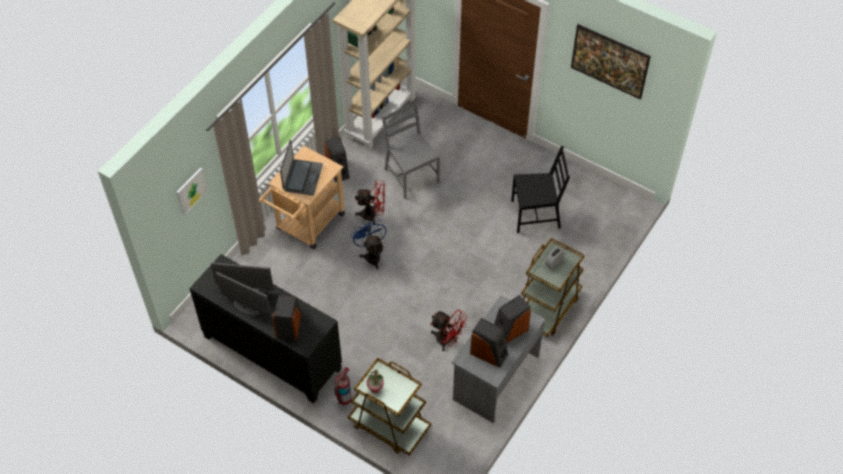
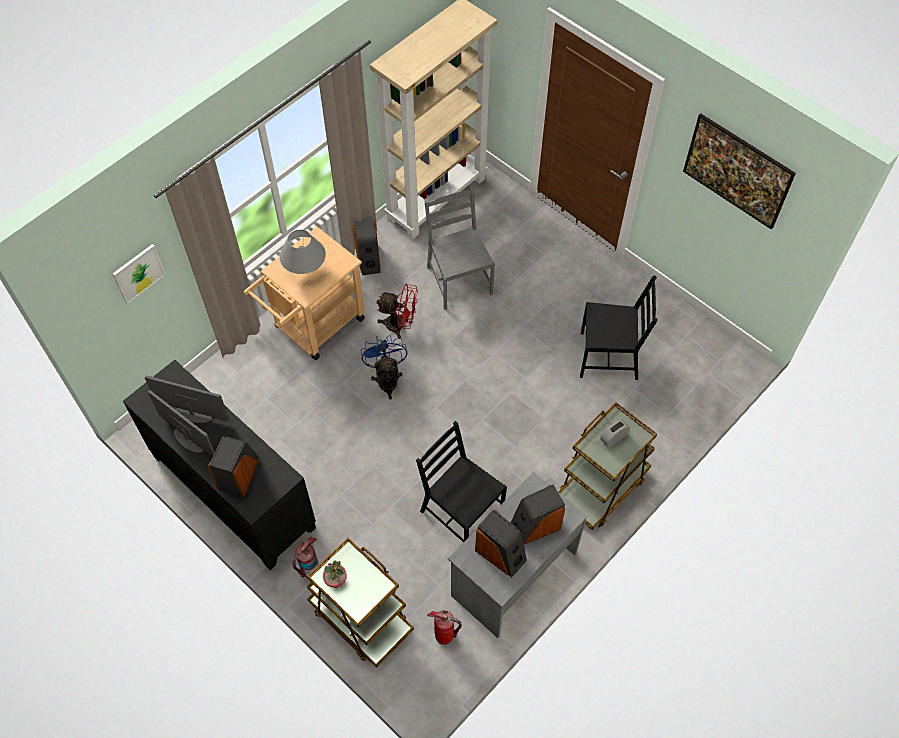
camera: 10 degrees right, 5 degrees up
laptop [280,140,323,195] -> grey table lamp [279,230,326,274]
red fan [430,310,468,351] -> black chair [416,421,507,542]
none -> fire extinguisher [427,610,462,645]

